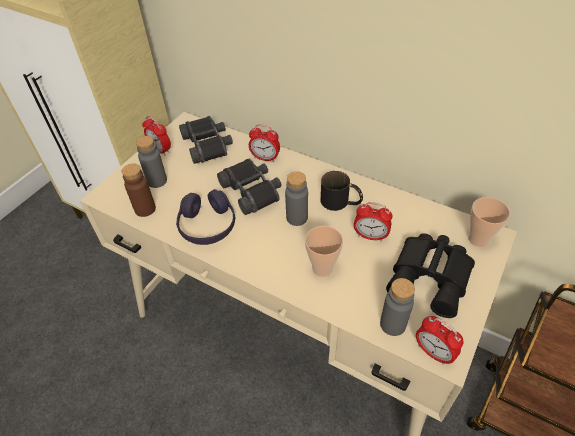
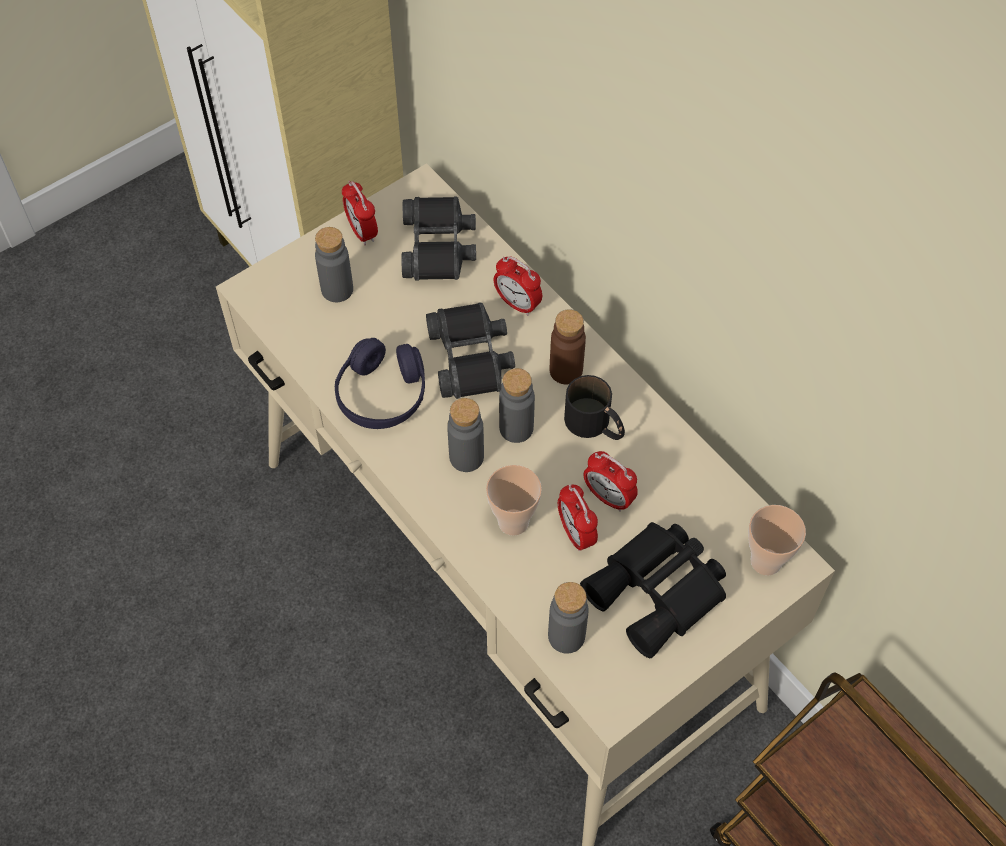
camera: 20 degrees right, 10 degrees up
brown bottle [122,163,156,217] -> brown bottle moved to [550,309,586,385]
alarm clock [416,316,463,365] -> alarm clock moved to [558,485,598,551]
none -> grey bottle [447,398,484,472]

